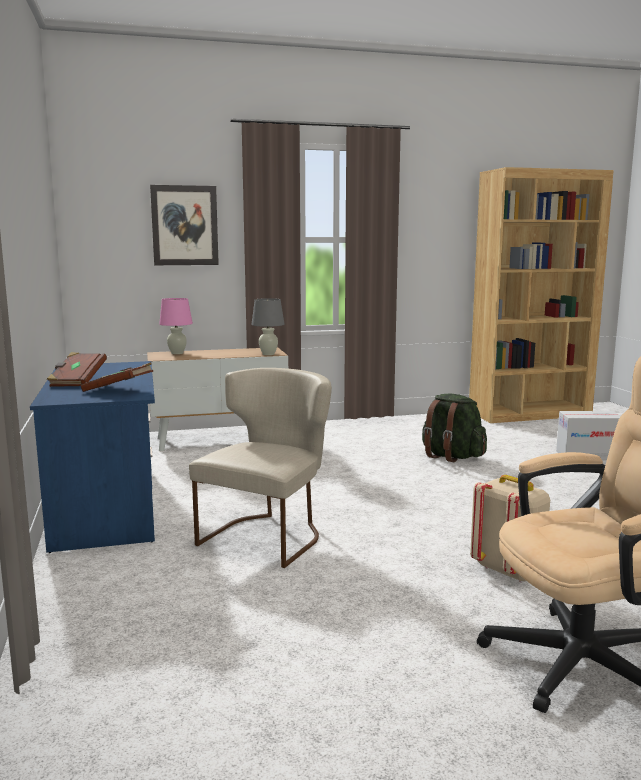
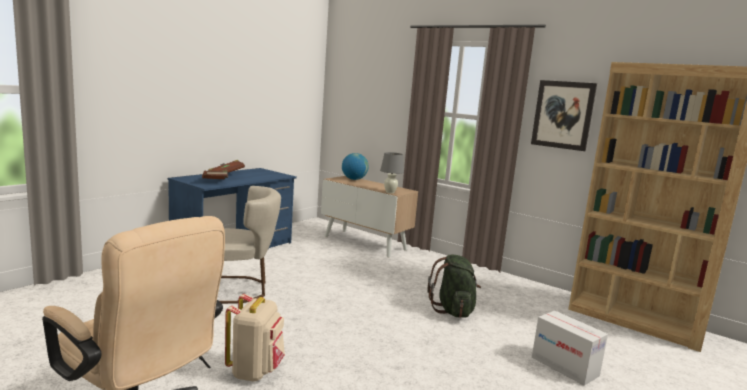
camera: 50 degrees right, 0 degrees up
picture [150,185,219,265] -> picture moved to [531,80,597,151]
pink table lamp [159,298,193,354] -> globe [342,153,369,180]

